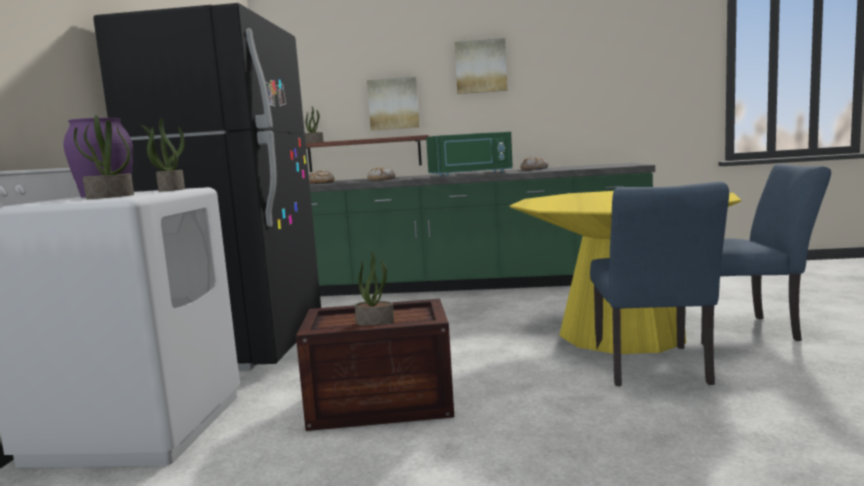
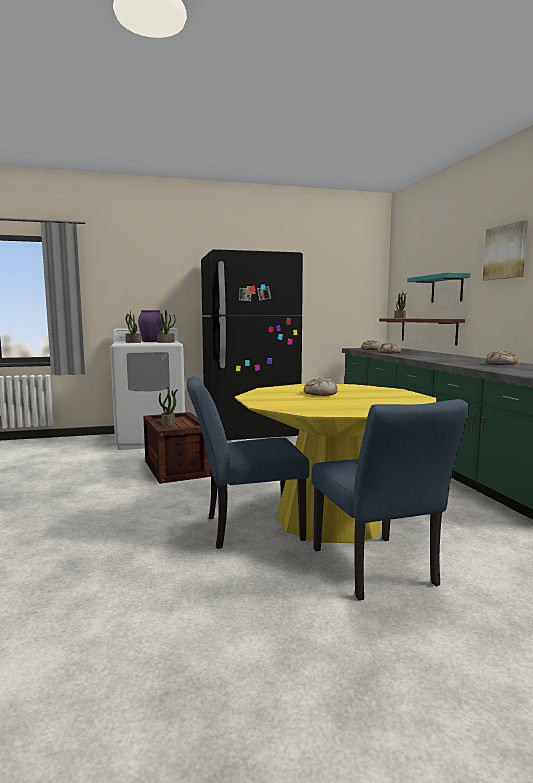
camera: 70 degrees right, 0 degrees up
picture [367,77,420,131] -> turquoise shelf [407,273,470,303]
green microwave [426,132,513,177] -> none
none -> bread [304,378,338,396]

